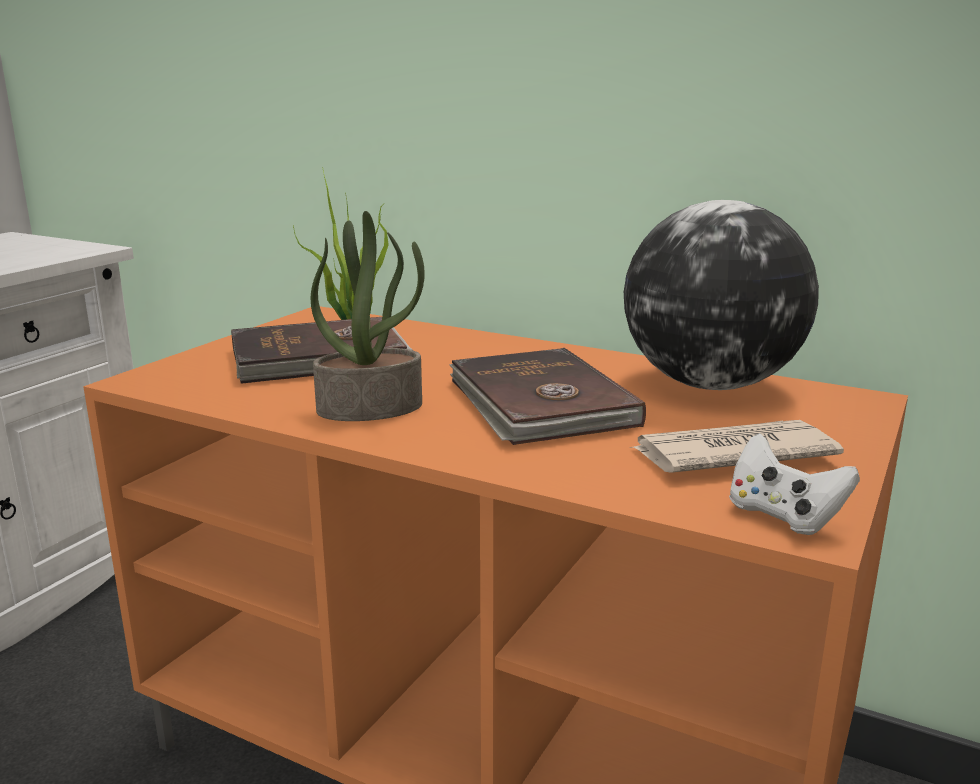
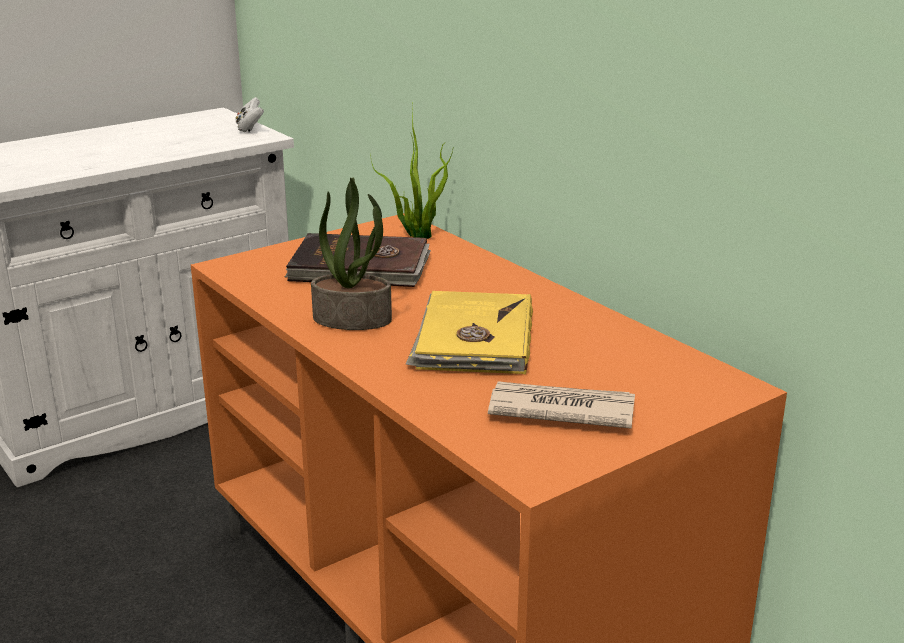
camera: 25 degrees right, 5 degrees up
brown book [449,348,646,445] -> yellow book [406,291,533,374]
globe [624,200,819,390] -> none
white game controller [729,433,860,535] -> white game controller moved to [235,97,264,132]

